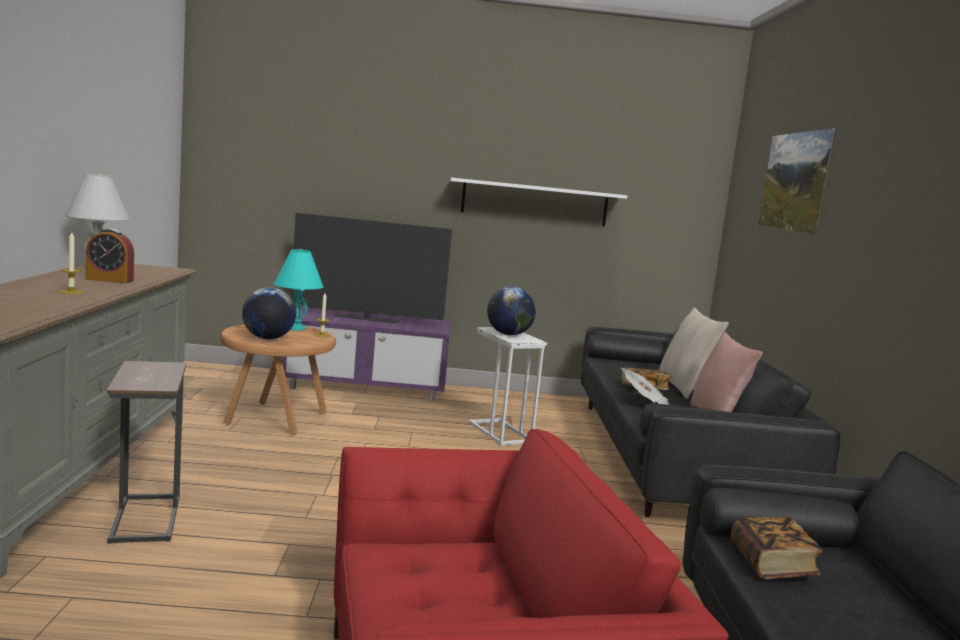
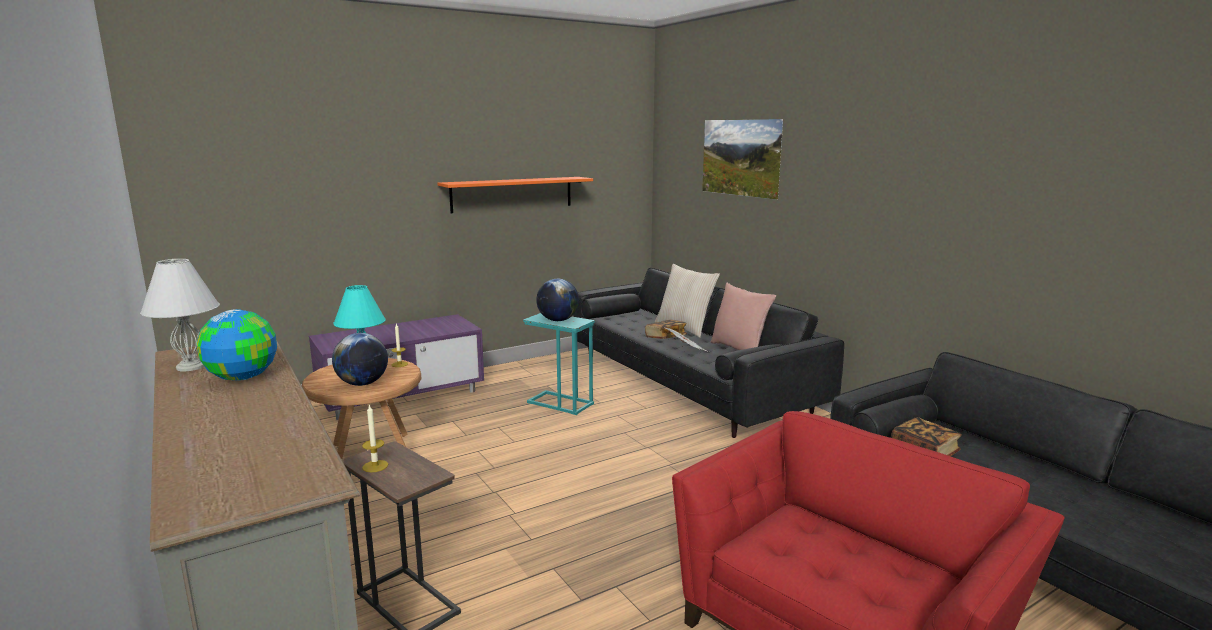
camera: 30 degrees left, 5 degrees up
candle [59,232,84,294] -> candle moved to [362,404,388,472]
alarm clock [86,229,134,283] -> globe [196,309,277,381]
television [291,213,452,323] -> none
white shelf [451,178,627,226] -> orange shelf [437,177,593,213]
white side table [469,327,547,446] -> turquoise side table [523,313,595,415]

